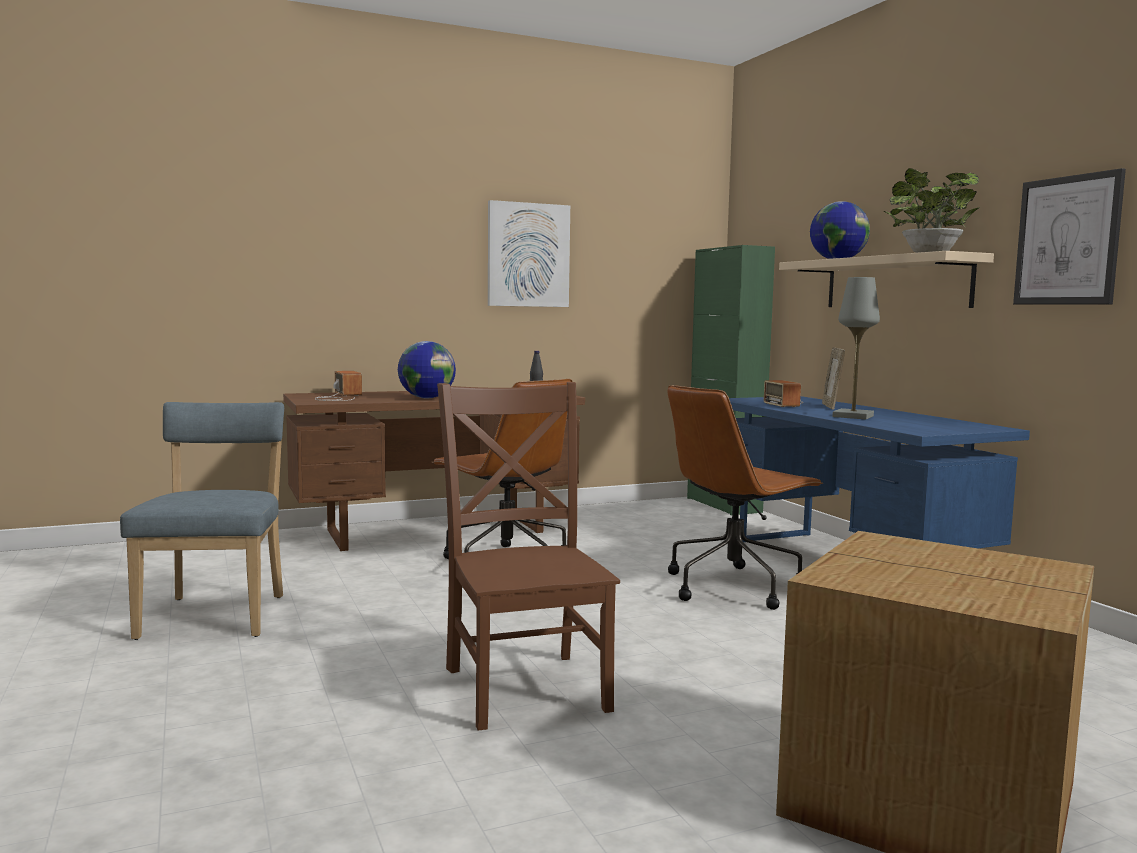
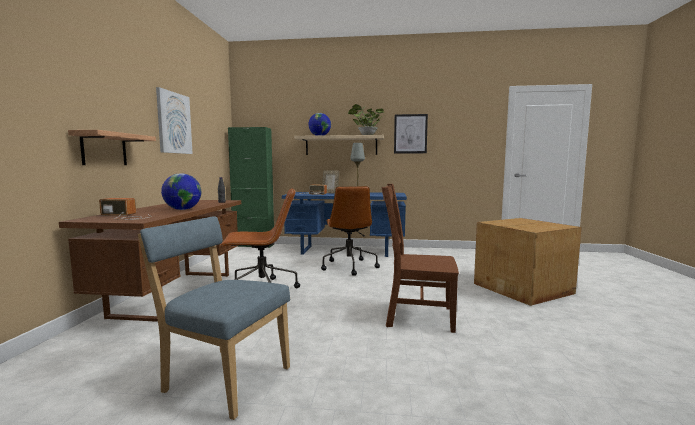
camera: 60 degrees left, 0 degrees up
none -> shelf [68,130,156,165]

